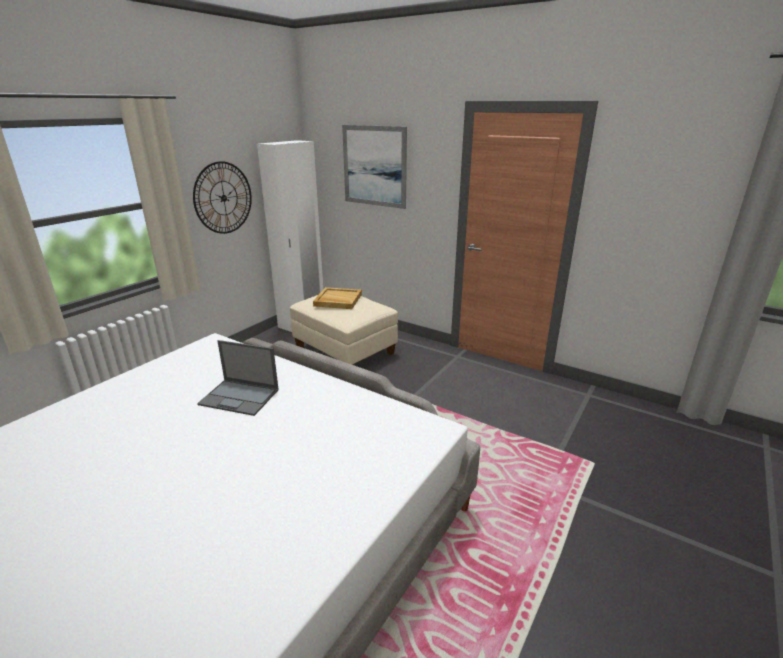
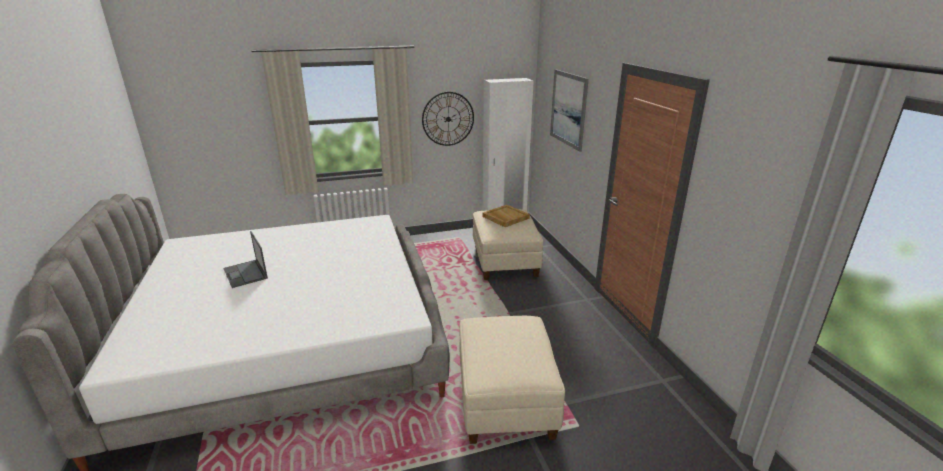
camera: 40 degrees right, 0 degrees up
laptop [197,340,279,416] -> laptop moved to [224,231,268,288]
none -> beige ottoman [459,316,565,444]

